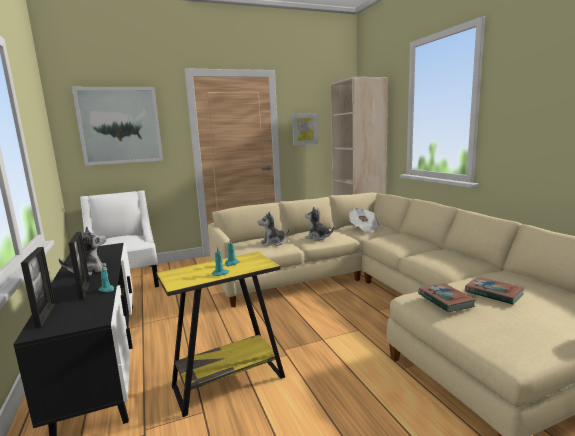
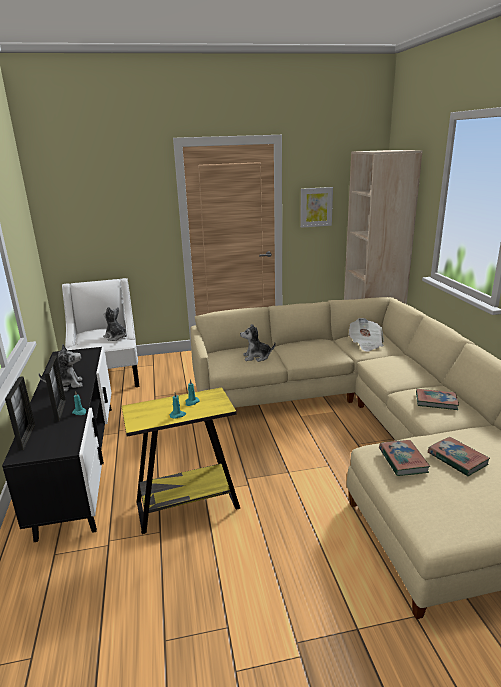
camera: 10 degrees right, 10 degrees up
picture [72,87,163,166] -> none
plush toy [305,207,334,240] -> plush toy moved to [103,307,127,341]
none -> book [416,389,459,410]

